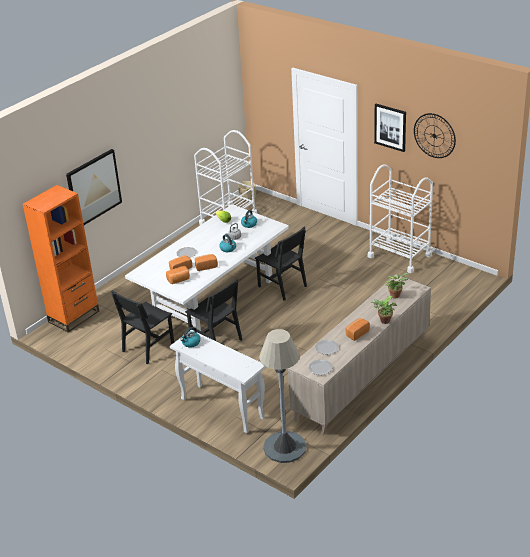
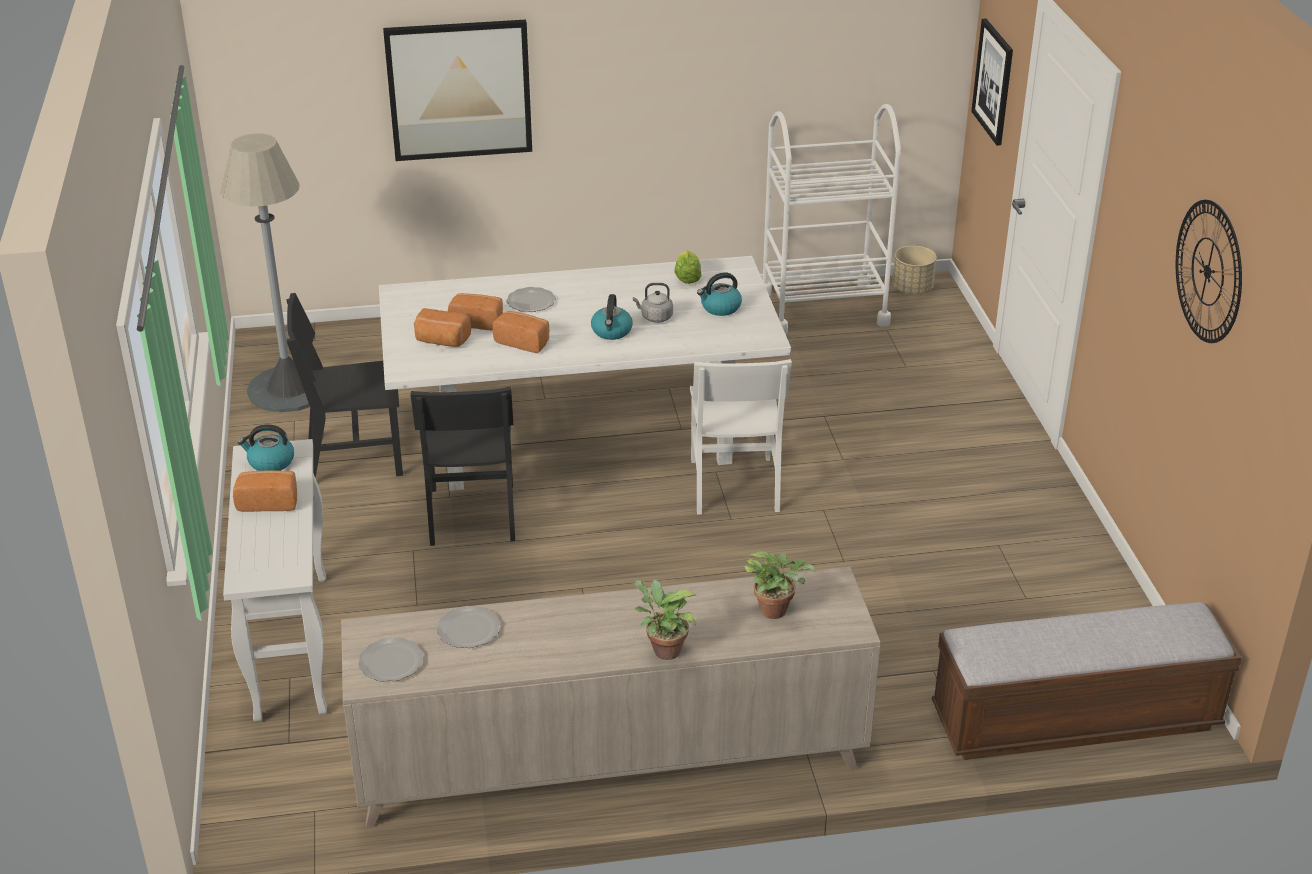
camera: 40 degrees right, 0 degrees up
orange bookcase [23,185,99,332] -> none
black chair [255,227,307,301] -> white chair [690,359,792,514]
grey floor lamp [259,329,307,463] -> grey floor lamp moved to [221,133,310,413]
bread [345,318,370,341] -> bread moved to [233,470,297,512]
white cart [368,164,433,273] -> none
picture [374,104,406,152] -> picture moved to [971,19,1013,146]
none -> bench [932,602,1242,760]

